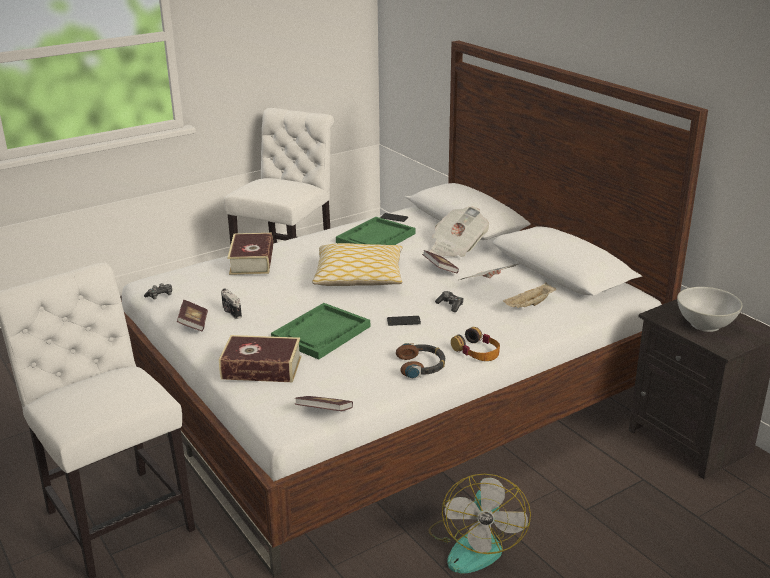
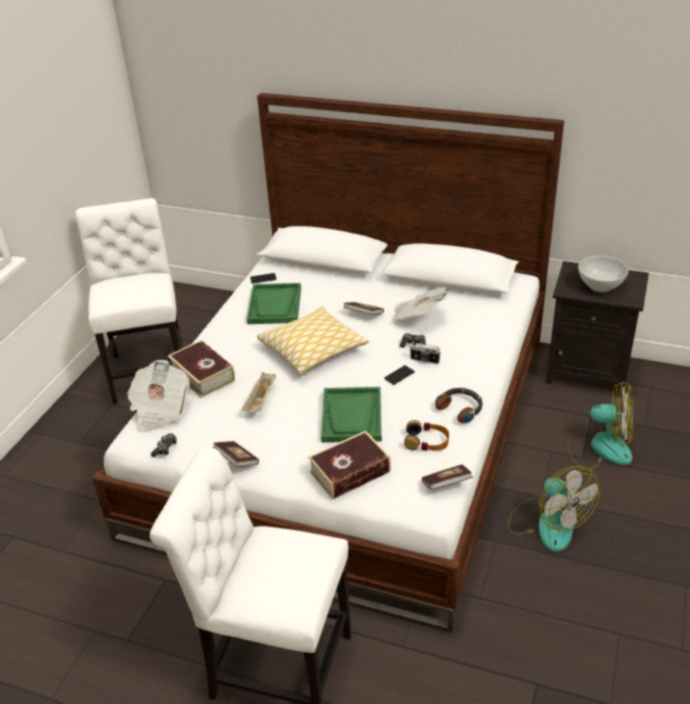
camera: 35 degrees left, 10 degrees up
camera [221,288,242,319] -> camera moved to [410,342,441,364]
newspaper [430,207,489,257] -> newspaper moved to [127,360,190,431]
headphones [451,327,500,361] -> headphones moved to [404,420,449,451]
beige tray [503,283,556,308] -> beige tray moved to [242,372,276,412]
none -> fan [567,382,633,470]

